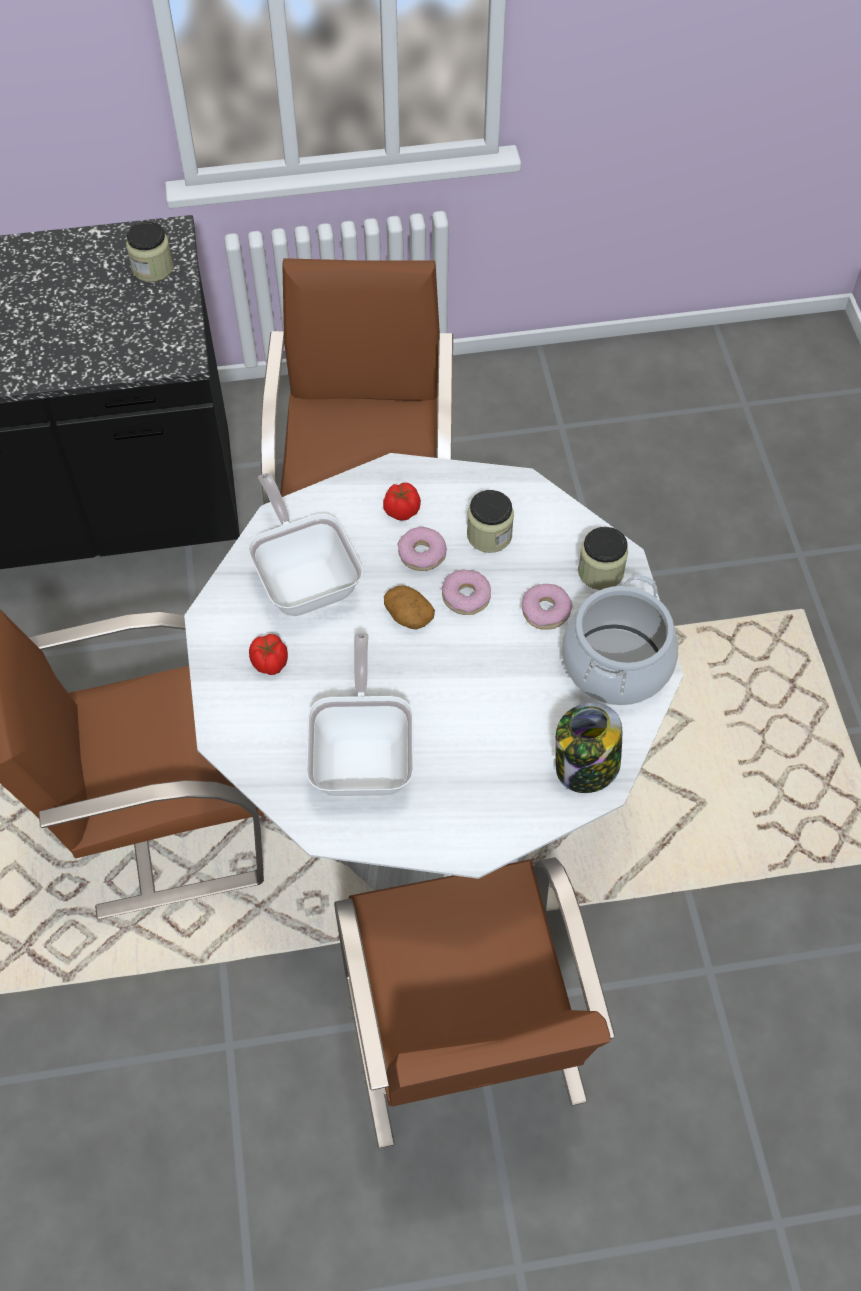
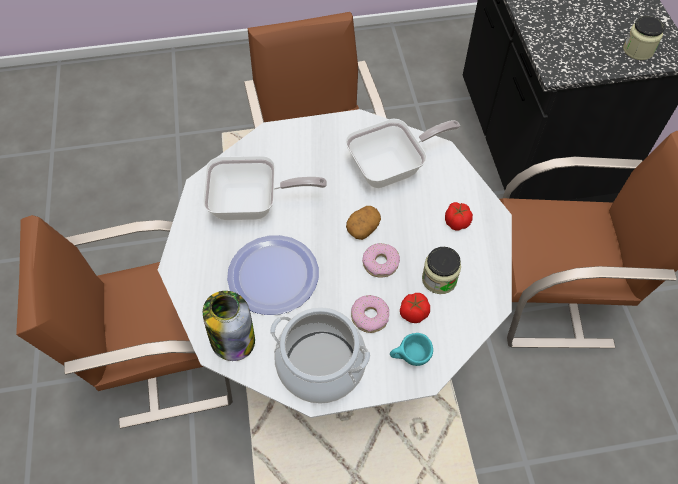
camera: 90 degrees right, 0 degrees up
tomato [249,634,288,675] -> tomato moved to [400,293,430,323]
donut [397,527,447,571] -> none
jar [578,527,628,590] -> turquoise cup [390,333,433,366]
none -> plate [227,235,319,315]

